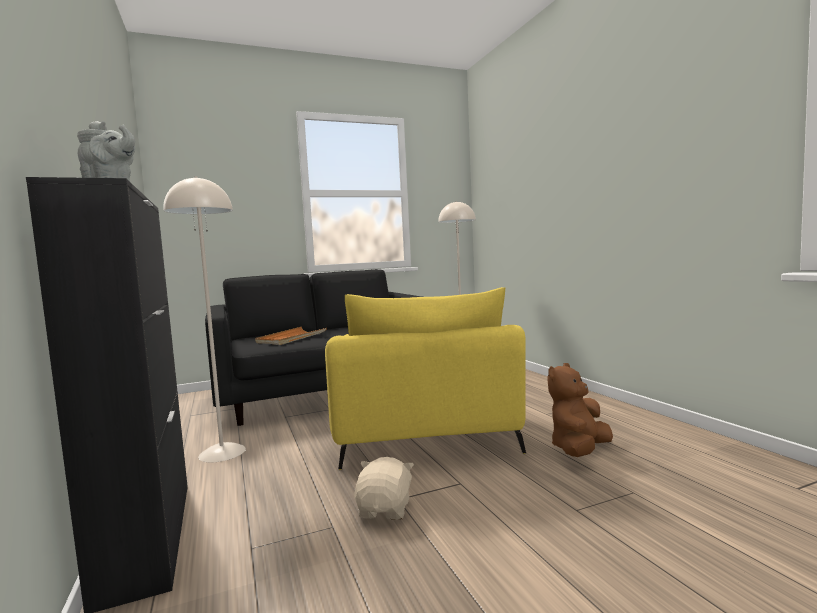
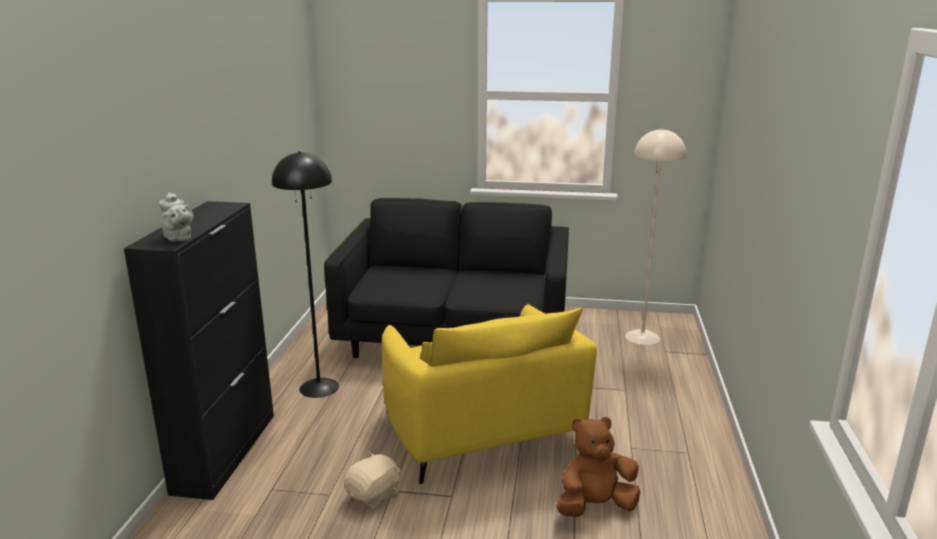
camera: 30 degrees right, 15 degrees up
beige floor lamp [163,176,246,463] -> black floor lamp [272,151,339,398]
orange tray [255,327,327,345] -> none
yellow armchair [325,287,526,470] -> yellow armchair turned 45 degrees counterclockwise [382,304,597,485]

